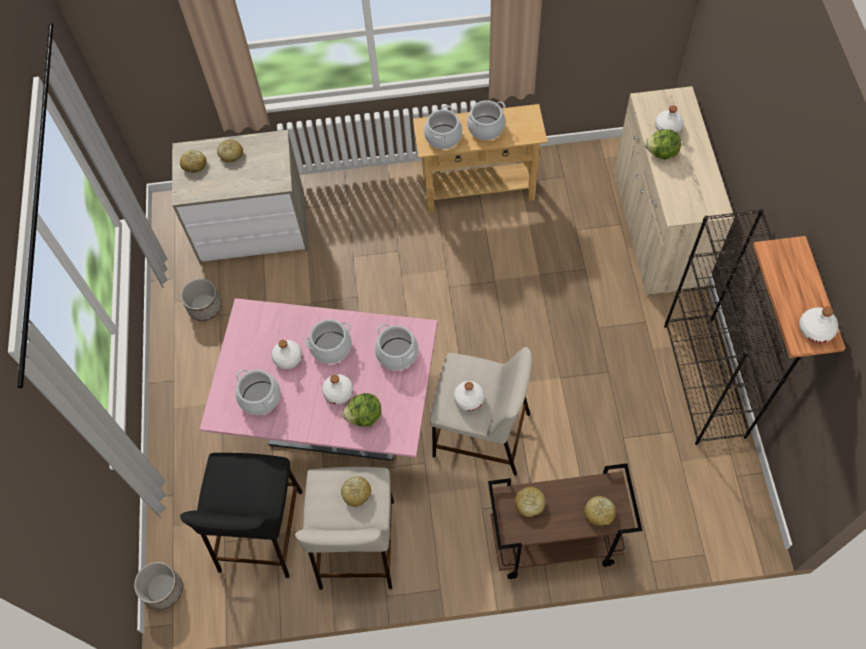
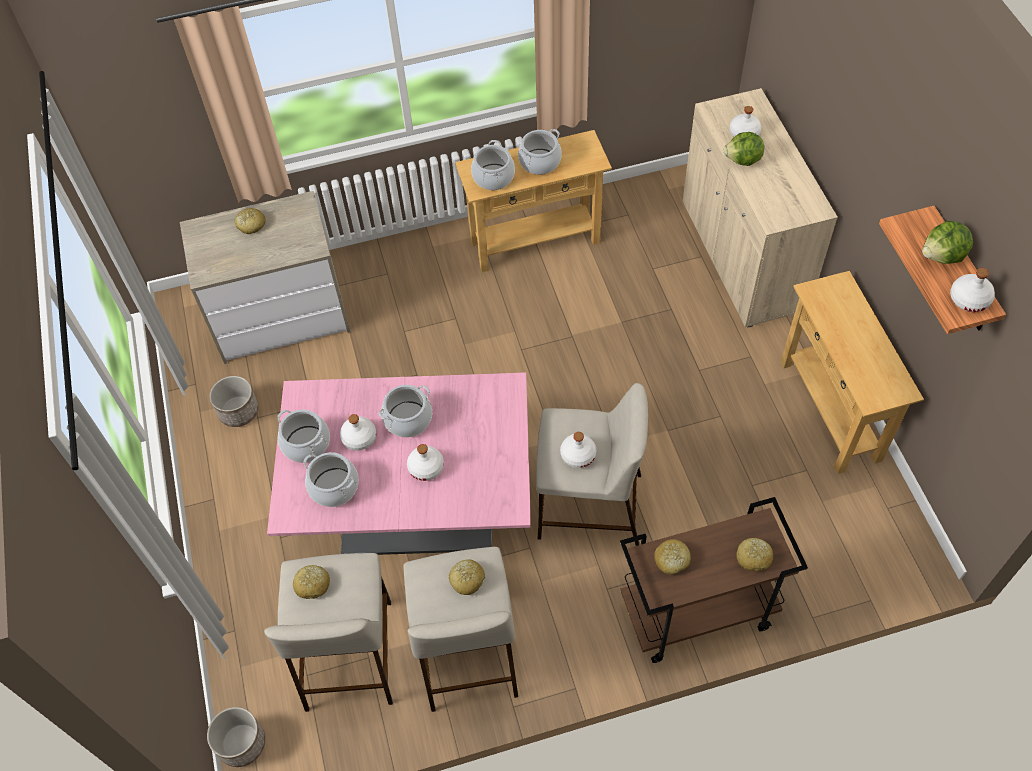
camera: 10 degrees left, 5 degrees down
bread [180,150,206,173] -> bread moved to [293,565,330,599]
black stool [180,453,303,578] -> beige stool [264,553,393,712]
lettuce [342,393,381,427] -> lettuce moved to [922,221,973,264]
cooking pot [375,324,418,370] -> cooking pot moved to [277,410,330,463]
black bookcase [664,209,801,445] -> beige console table [781,271,924,474]

